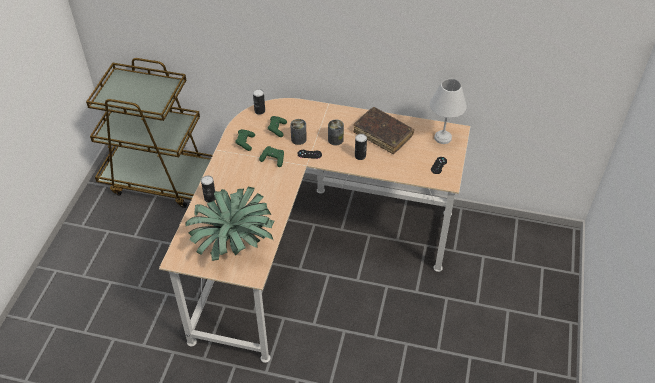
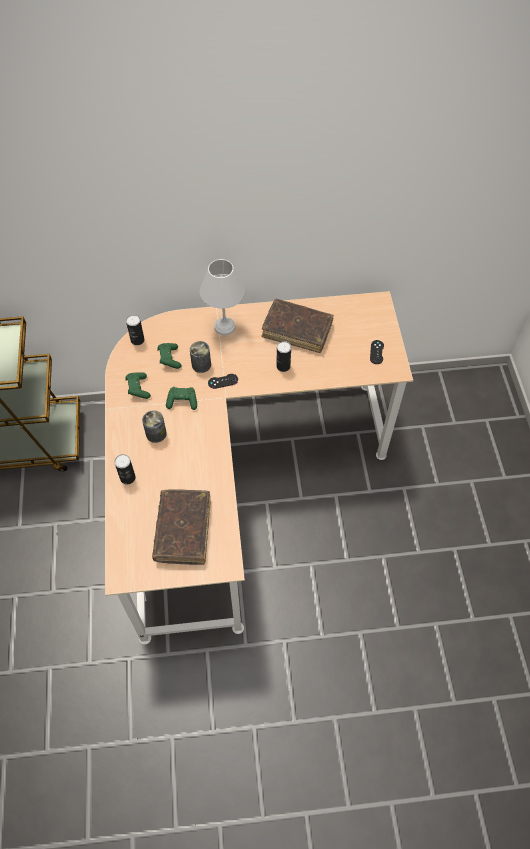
camera: 20 degrees left, 10 degrees up
potted plant [185,187,274,261] -> brown book [152,489,211,565]
can [328,119,344,145] -> can moved to [142,410,167,443]
white table lamp [430,79,467,144] -> white table lamp moved to [200,259,245,335]

